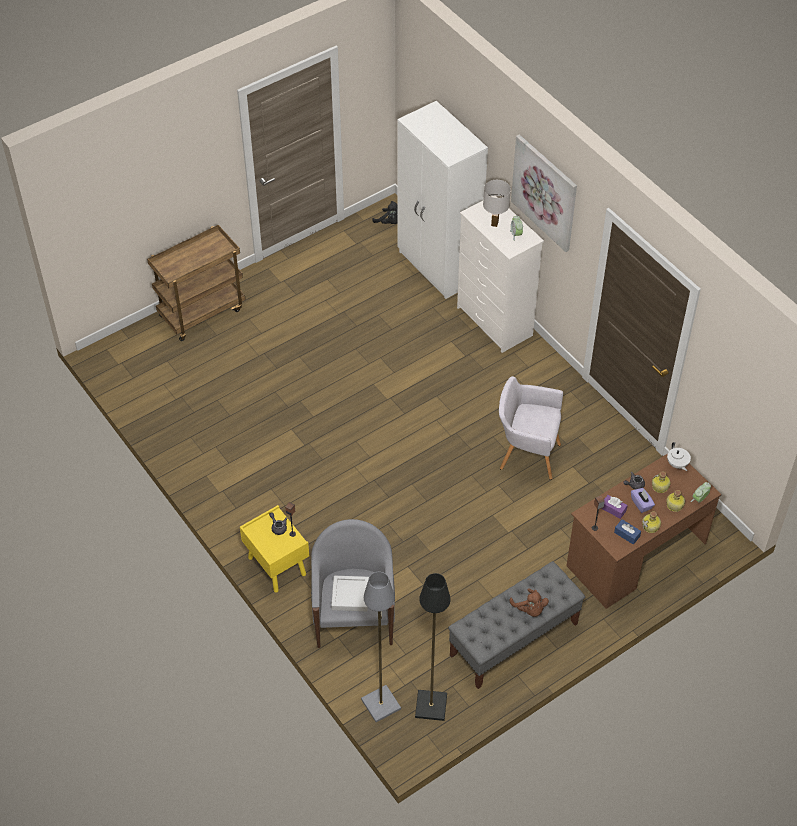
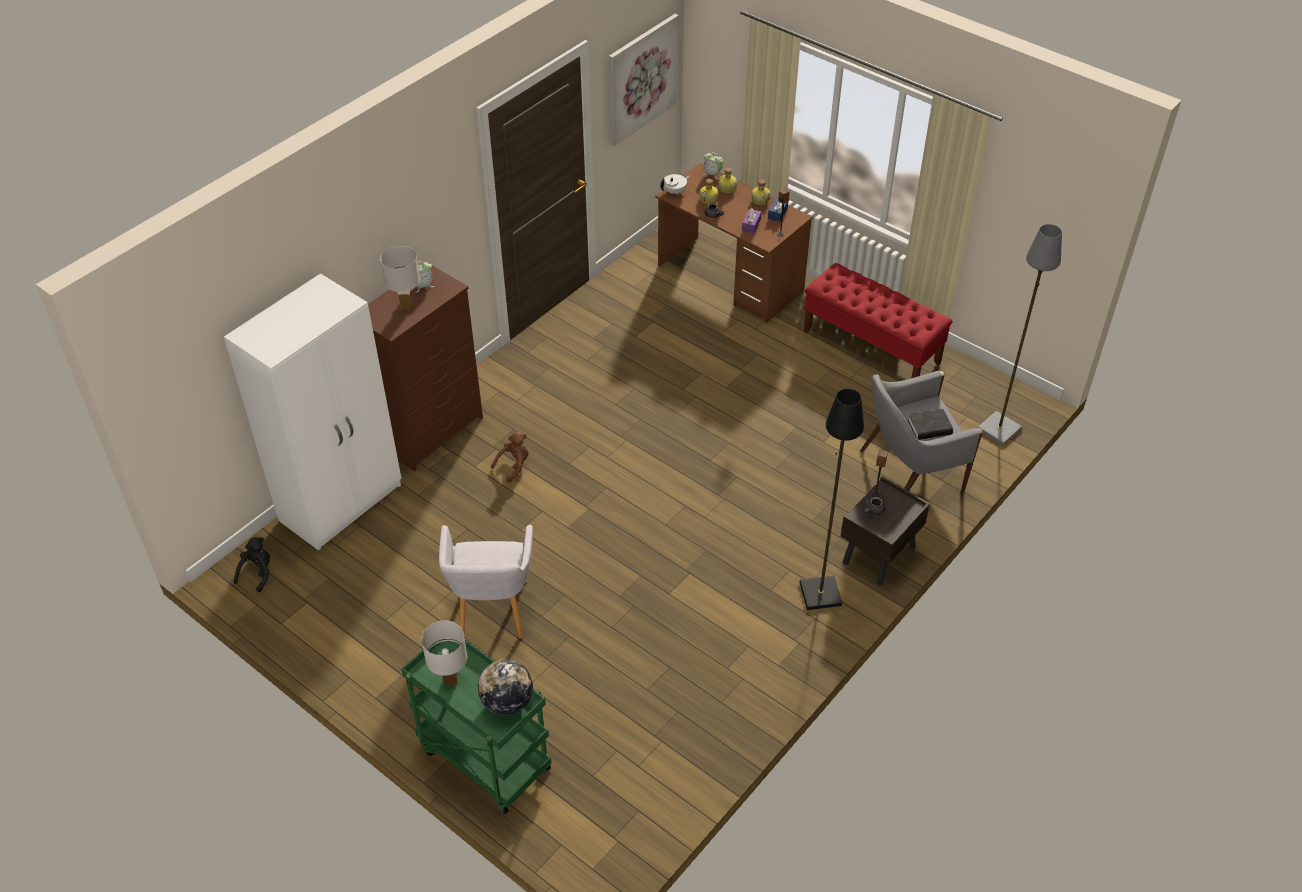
camera: 105 degrees left, 5 degrees down
brown cart [147,225,246,341] -> green cart [401,640,552,814]
yellow nightstand [240,505,309,593] -> brown nightstand [840,477,930,586]
grey tray [331,576,369,611] -> black book [908,409,953,440]
black floor lamp [415,573,451,721] -> black floor lamp moved to [800,389,864,610]
grey bench [448,561,585,689] -> red bench [804,263,952,378]
white dresser [457,196,544,353] -> brown dresser [368,266,483,471]
grey armchair [499,376,563,480] -> grey armchair moved to [439,525,533,639]
brown plush toy [510,588,549,617] -> brown plush toy moved to [491,432,529,482]
picture [511,135,577,252] -> picture moved to [609,14,679,146]
purple tissue box [631,488,655,513] -> none
none -> white table lamp [421,620,467,686]
none -> globe [478,659,533,715]

